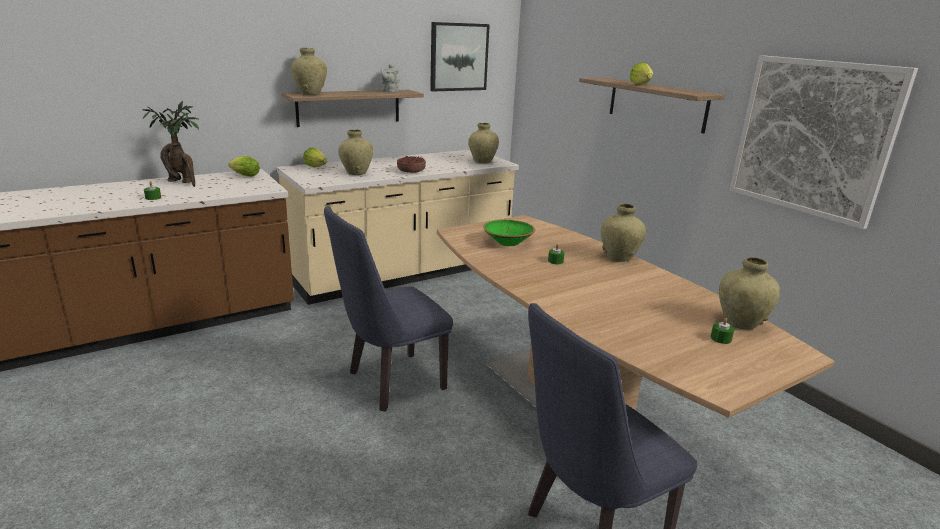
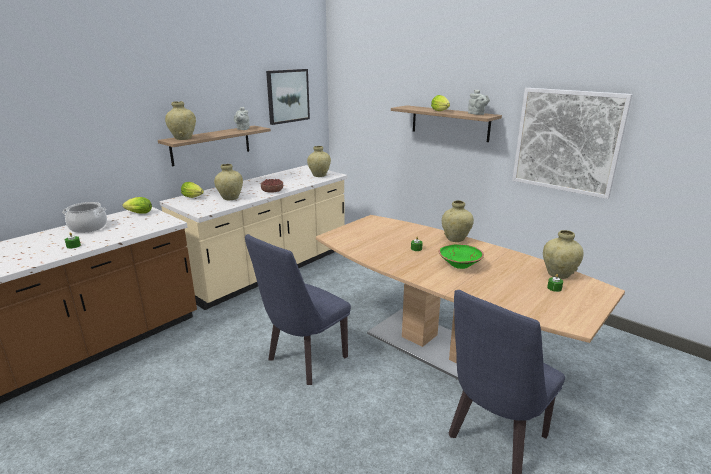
camera: 15 degrees left, 0 degrees up
potted plant [142,101,199,187] -> cooking pot [62,202,107,233]
green bowl [483,220,535,246] -> green bowl moved to [439,244,484,269]
none -> grey teapot [468,89,490,115]

